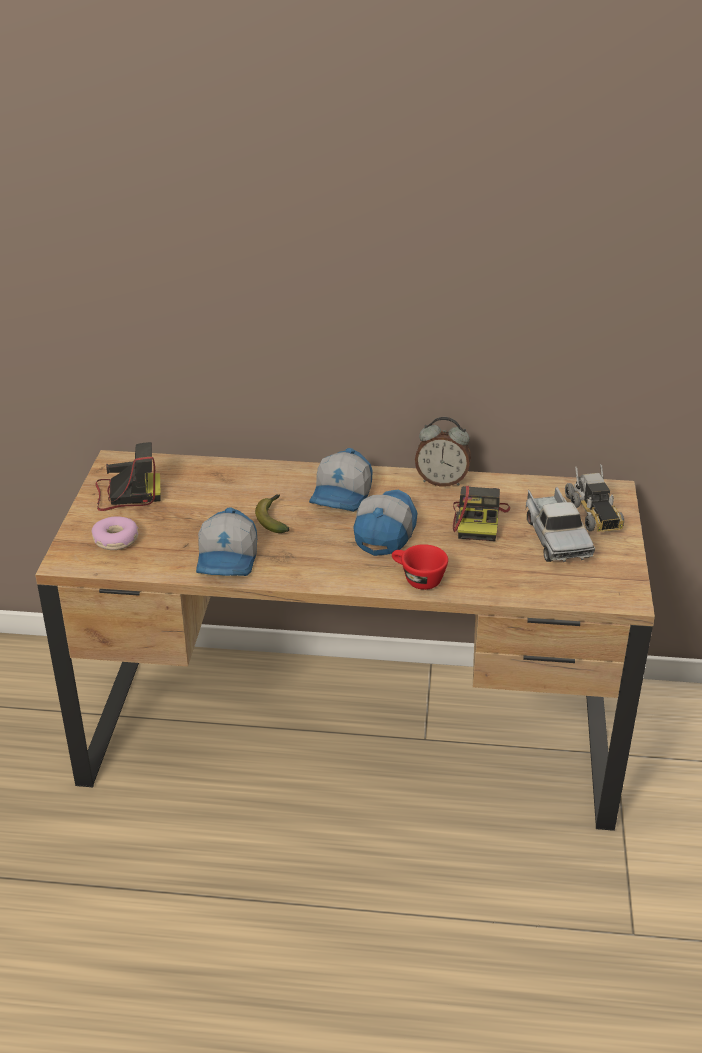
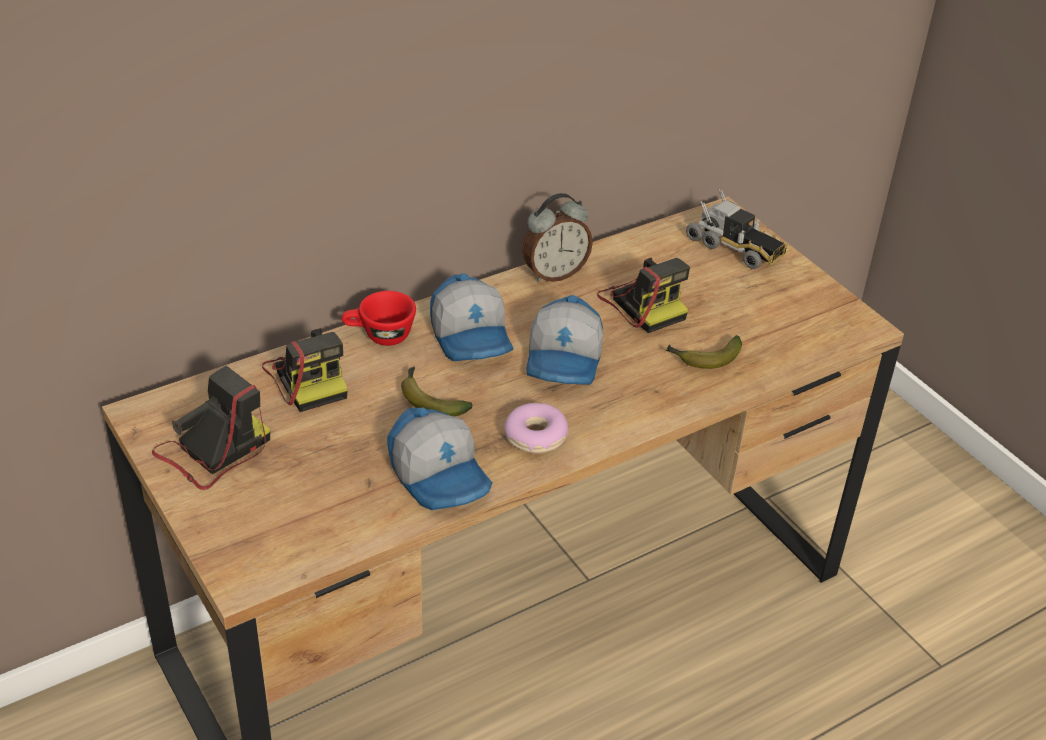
camera: 40 degrees left, 5 degrees up
donut [92,517,139,550] -> donut moved to [504,403,568,454]
cap [354,490,417,556] -> cap turned 150 degrees counterclockwise [526,295,603,385]
red cup [392,544,448,590] -> red cup moved to [342,291,416,346]
toy truck [526,487,595,562] -> none
none -> camera [262,328,348,412]
none -> banana [666,335,742,369]

